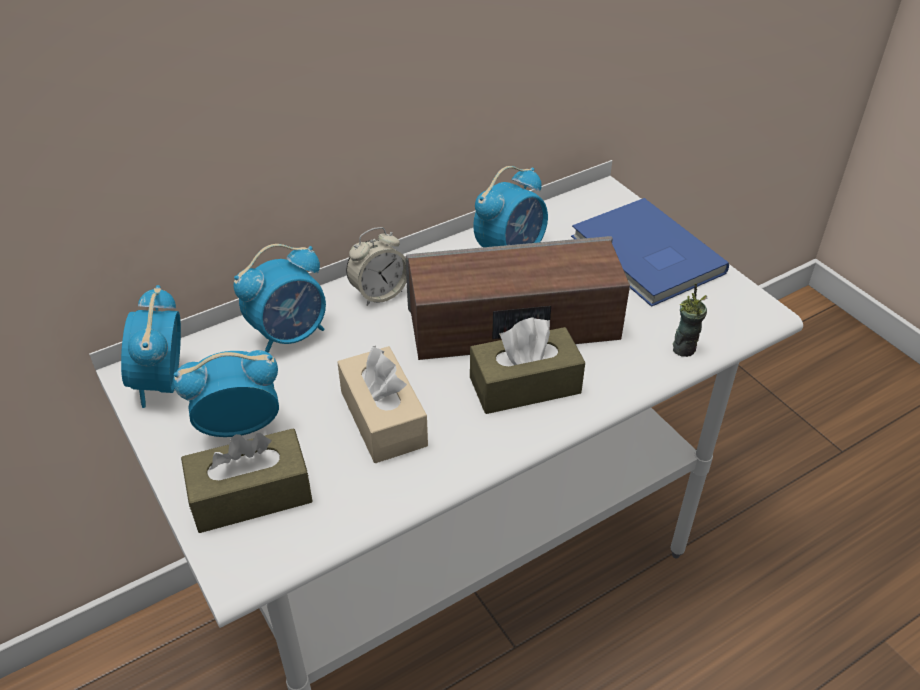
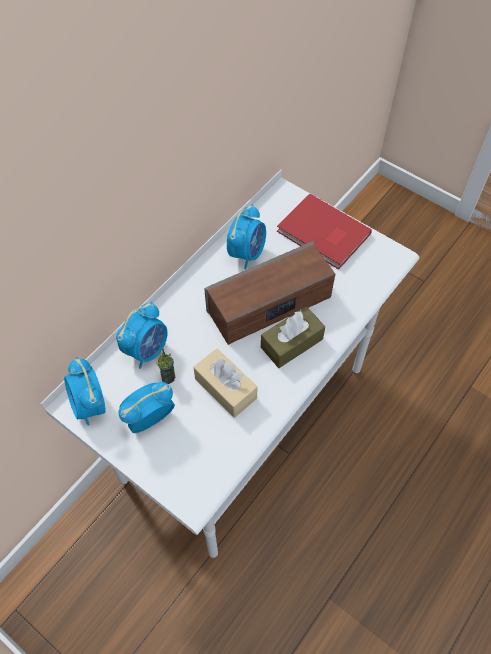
camera: 20 degrees left, 15 degrees up
brown tissue box [181,428,313,533] -> none
alarm clock [346,227,407,306] -> none
blue book [571,198,729,307] -> red book [277,194,372,270]
cup [673,283,707,357] -> cup moved to [156,348,175,384]

